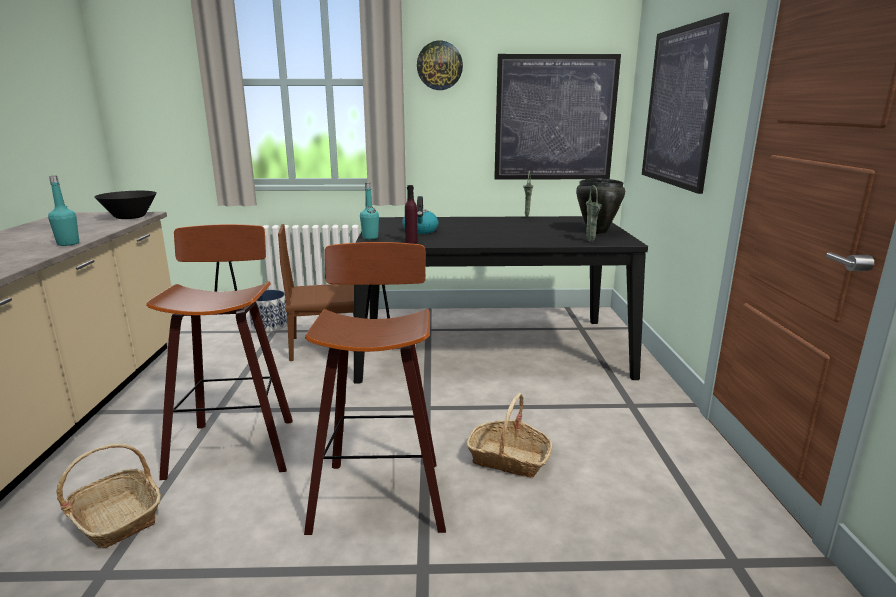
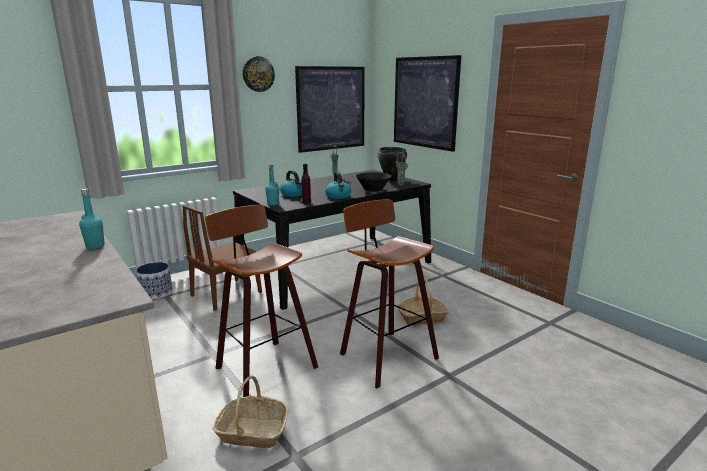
camera: 35 degrees left, 0 degrees up
black bowl [94,191,157,219] -> black bowl moved to [356,172,391,192]
none -> kettle [325,172,351,199]

